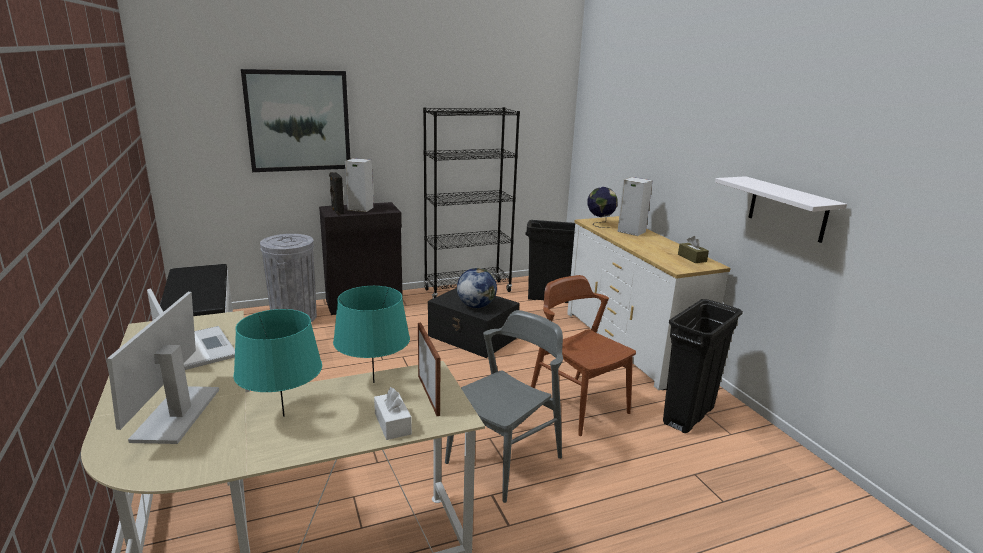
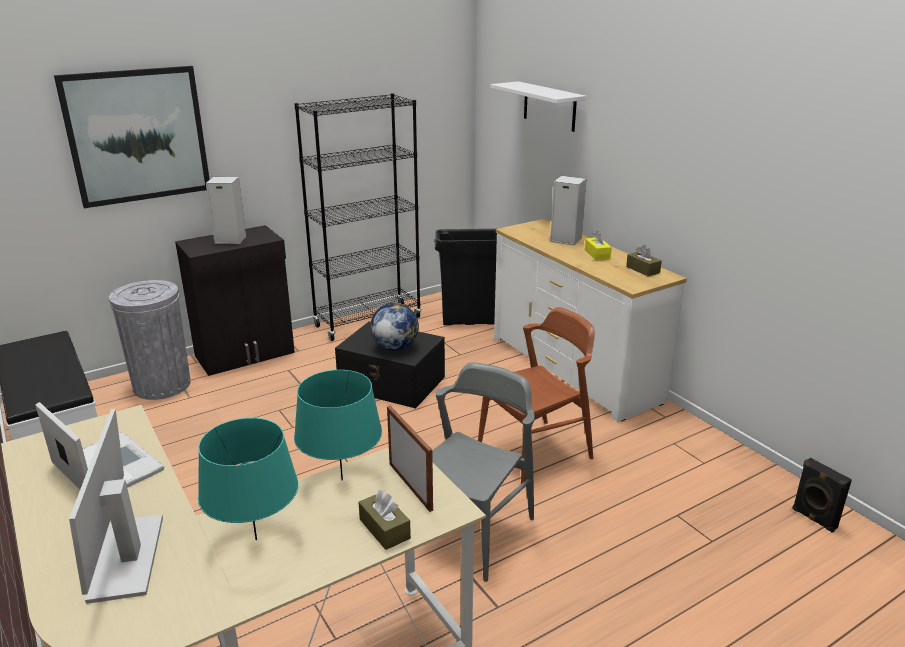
camera: 10 degrees left, 5 degrees up
black speaker [329,172,344,215] -> black speaker moved to [792,458,852,533]
white tissue box [374,387,412,440] -> brown tissue box [359,490,411,550]
brown chair [531,275,636,436] -> brown chair turned 105 degrees clockwise [478,307,595,488]
globe [587,187,618,228] -> none
black trash can [663,299,743,433] -> none
white shelf [715,176,847,243] -> white shelf moved to [490,81,586,132]
none -> yellow tissue box [585,231,612,261]

